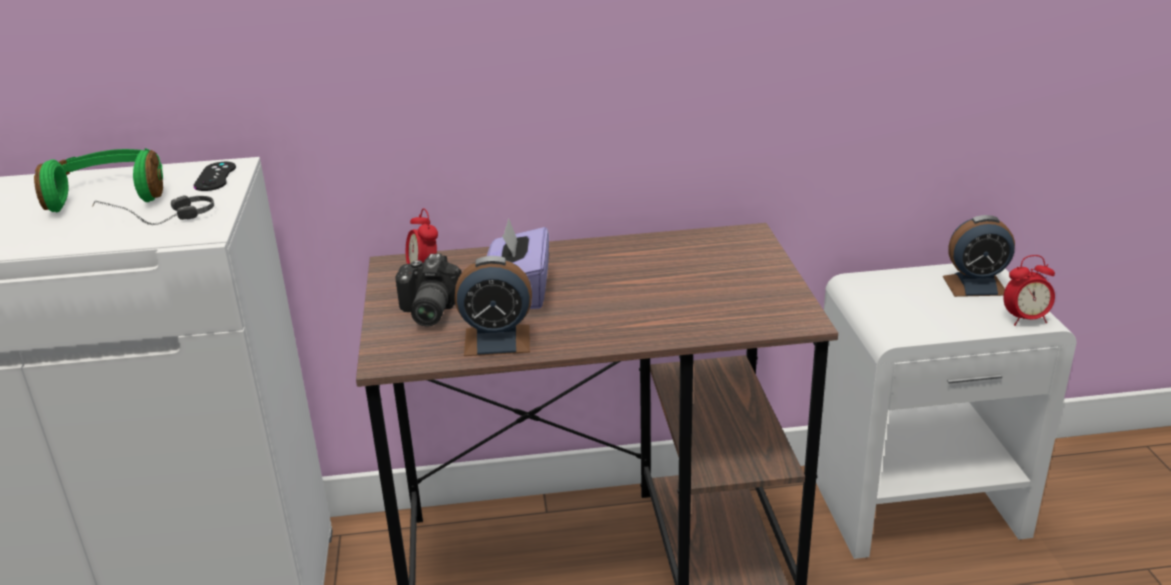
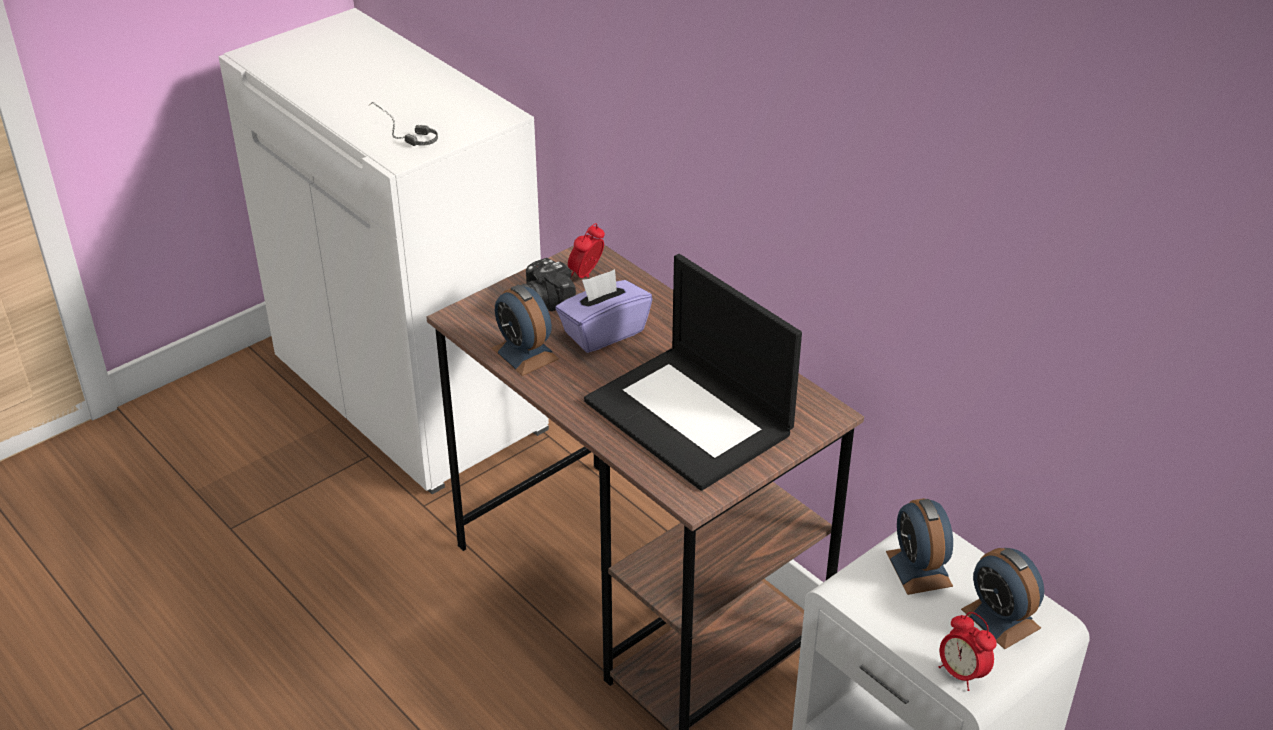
camera: 55 degrees right, 10 degrees up
green headphones [34,148,163,212] -> none
black game controller [194,162,236,191] -> none
none -> laptop [584,254,802,491]
none -> alarm clock [886,498,953,595]

